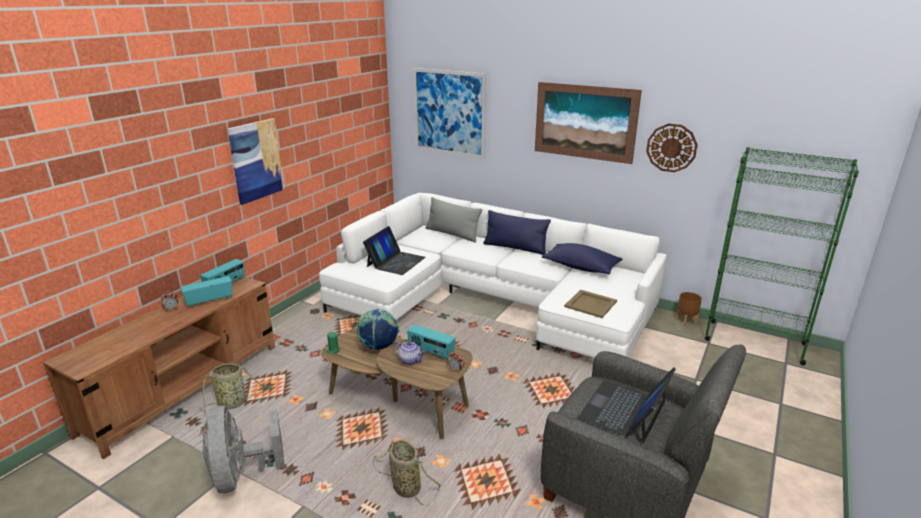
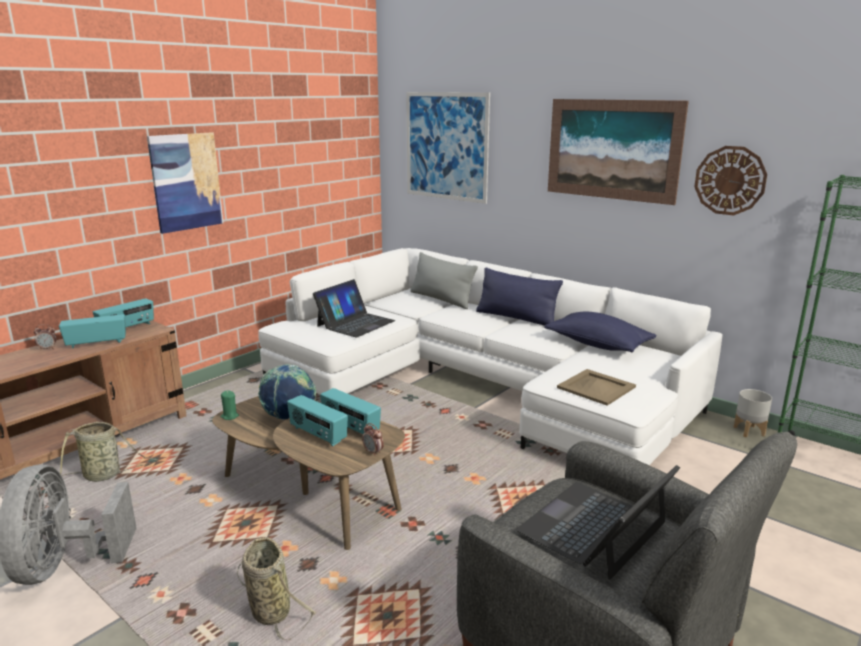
camera: 10 degrees right, 5 degrees down
teapot [393,342,426,365] -> radio [287,395,348,446]
brown planter [676,292,702,326] -> grey planter [734,389,772,438]

